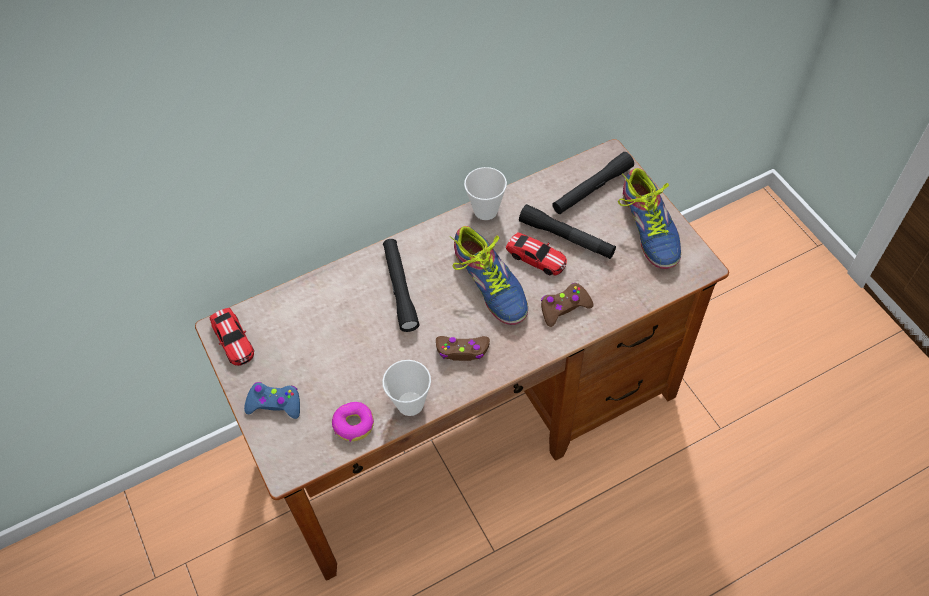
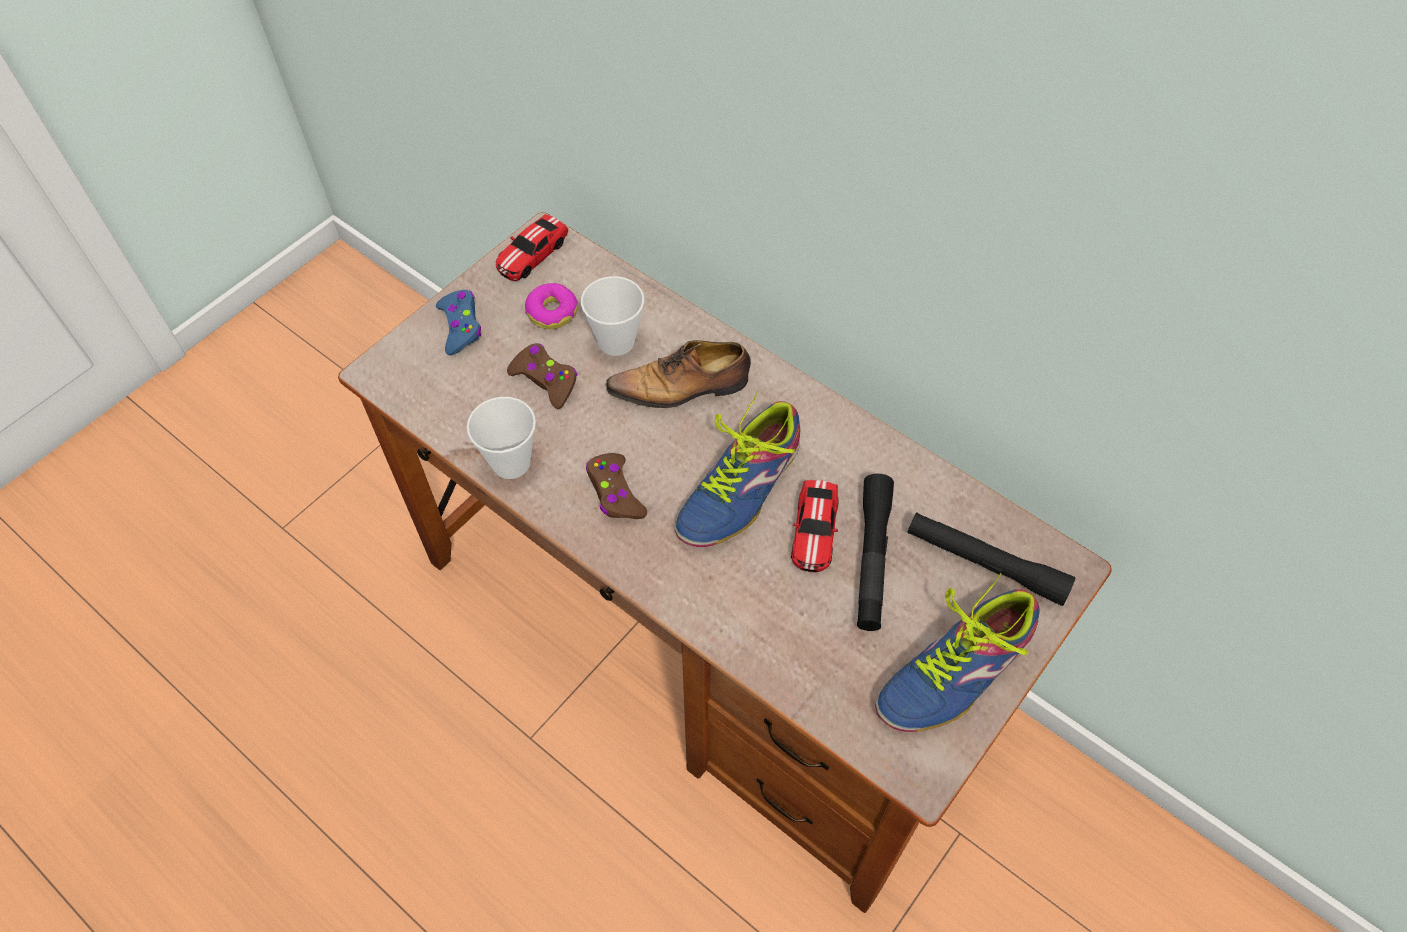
camera: 65 degrees right, 0 degrees up
donut [332,402,374,442] -> donut moved to [525,283,578,329]
black flashlight [383,239,419,332] -> shoe [605,340,751,408]
cup [464,167,507,220] -> cup moved to [581,276,644,356]
brown game controller [541,283,593,327] -> brown game controller moved to [507,343,578,409]

